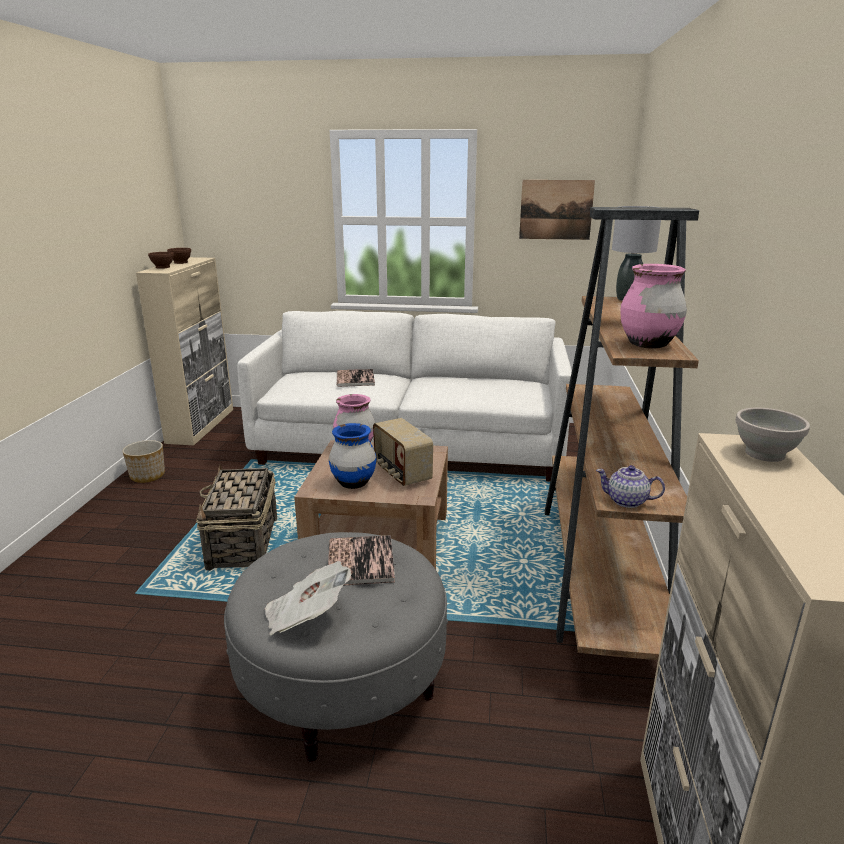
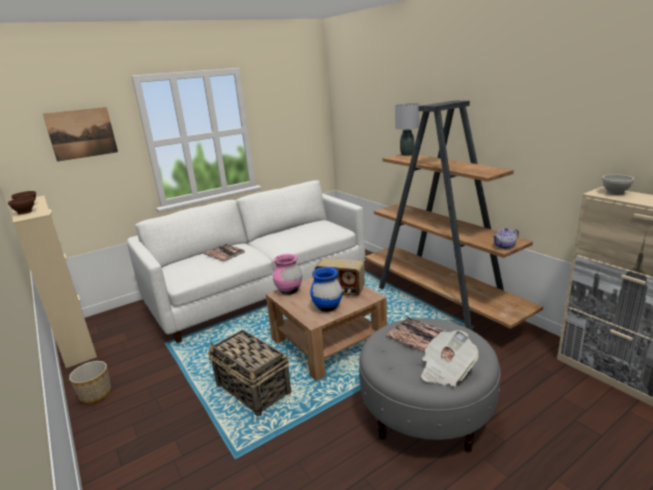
camera: 40 degrees left, 0 degrees up
picture [519,180,595,240] -> picture moved to [43,107,118,162]
pink vase [620,264,687,349] -> none

